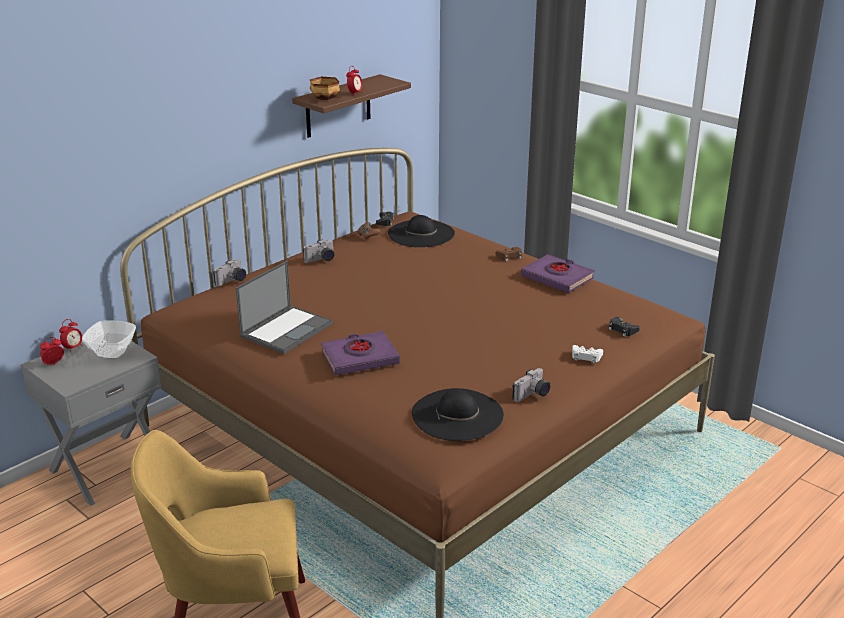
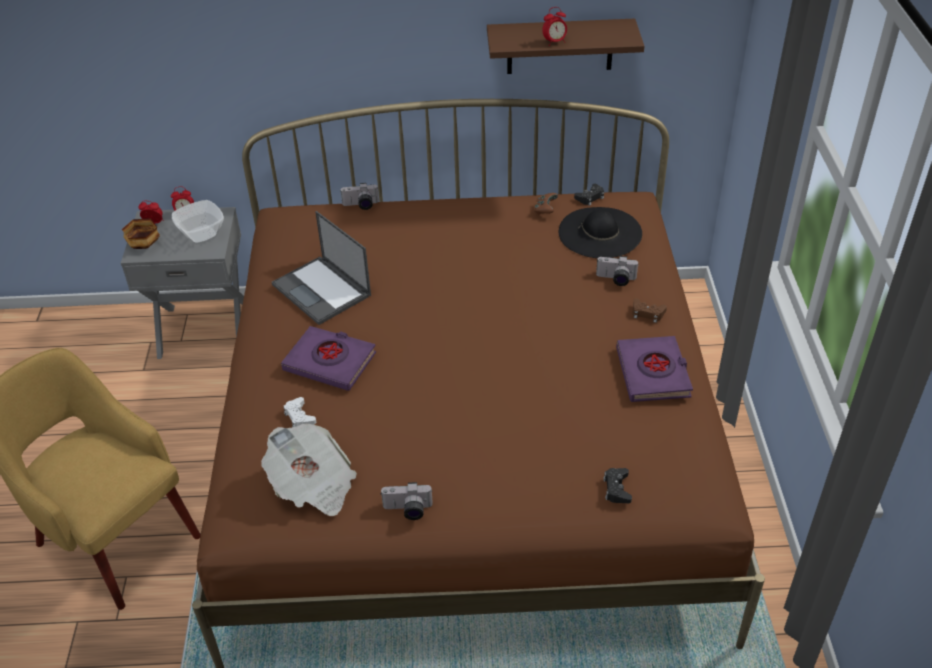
camera: 45 degrees right, 15 degrees up
laptop [236,261,333,354] -> laptop turned 60 degrees clockwise [272,211,371,325]
camera [303,240,335,263] -> camera moved to [596,256,638,286]
bowl [310,77,340,100] -> bowl moved to [122,218,160,249]
black hat [412,388,504,441] -> newspaper [261,424,357,516]
white game controller [572,345,603,364] -> white game controller moved to [283,397,316,427]

